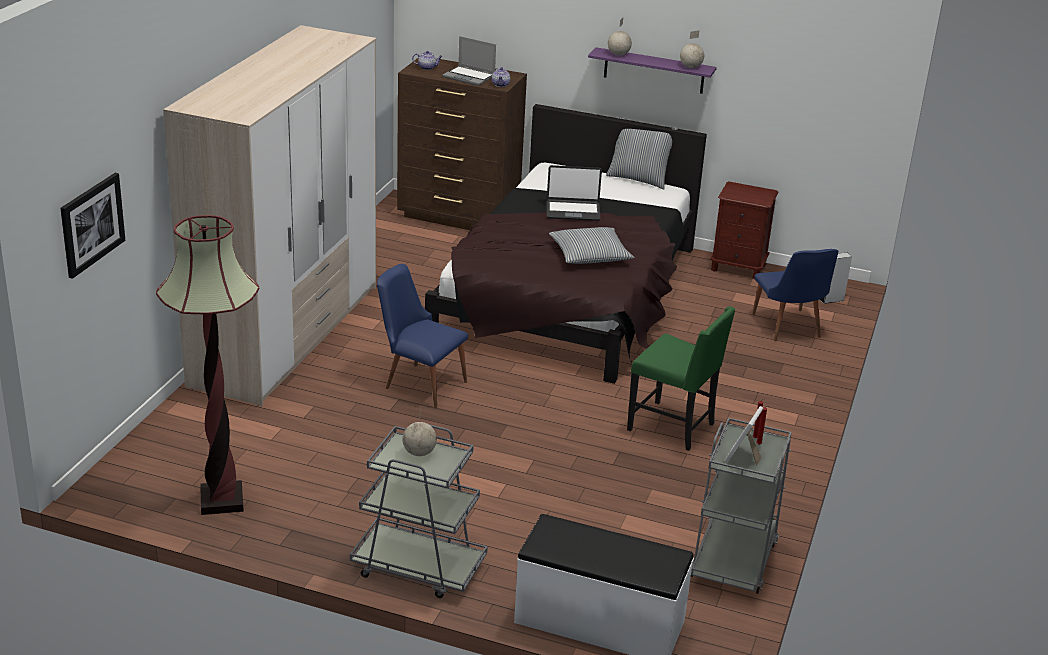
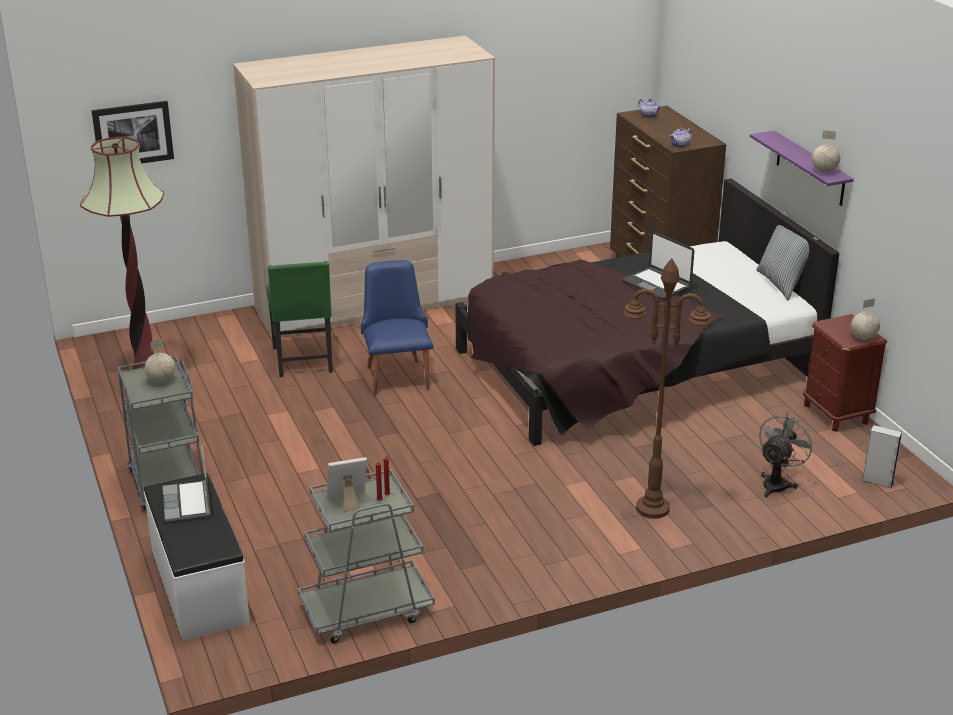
camera: 50 degrees right, 0 degrees up
laptop [443,36,496,86] -> laptop moved to [163,445,211,522]
pillow [549,227,634,264] -> none
globe [608,18,632,55] -> globe moved to [851,298,880,340]
green chair [627,306,736,451] -> green chair moved to [266,261,333,377]
blue chair [752,249,838,341] -> grey fan [759,411,816,498]
none -> brown floor lamp [623,258,711,519]

